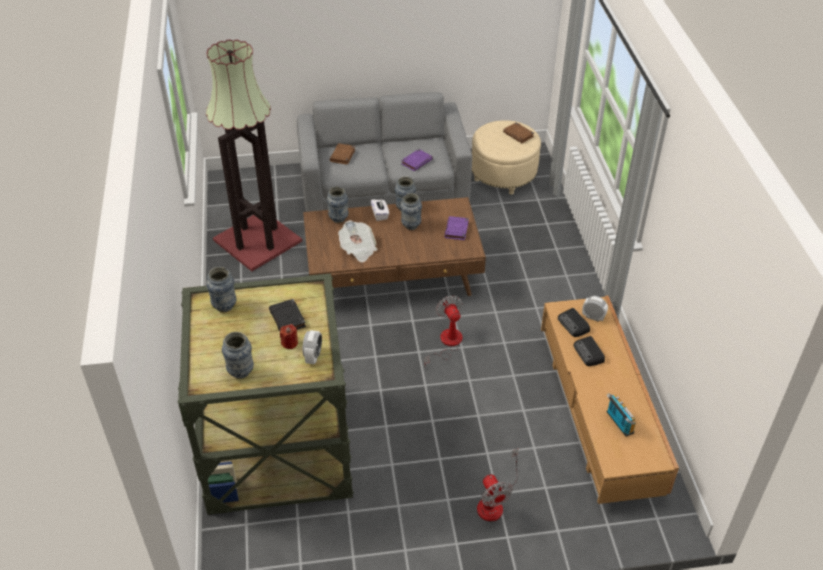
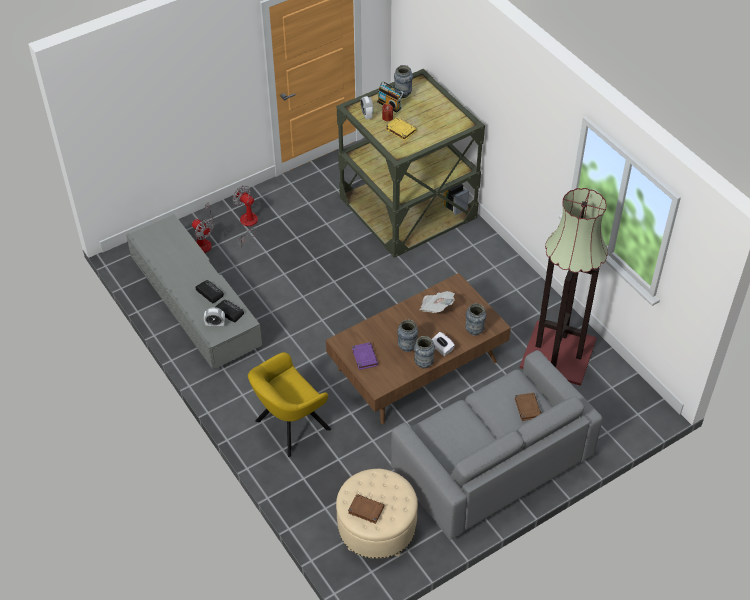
camera: 155 degrees right, 5 degrees up
vase [206,267,236,312] -> none
black book [269,299,306,331] -> yellow book [385,117,417,140]
purple book [401,149,433,171] -> none
fan [424,295,463,367] -> fan moved to [192,202,215,253]
brown tv stand [541,296,679,504] -> grey tv stand [126,214,262,369]
radio [607,393,636,437] -> radio moved to [377,81,404,112]
none -> yellow armchair [248,352,331,457]

